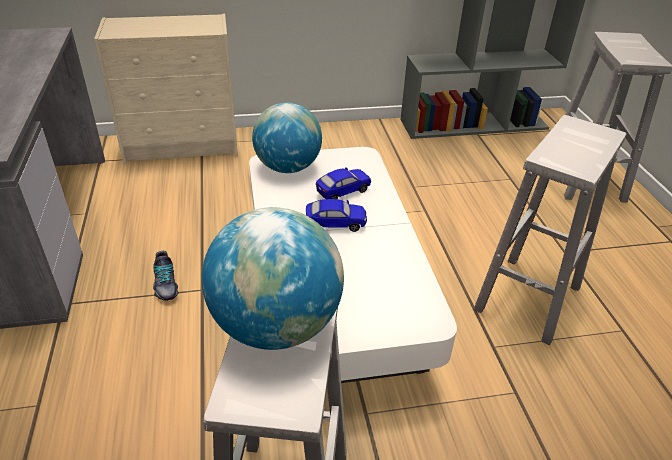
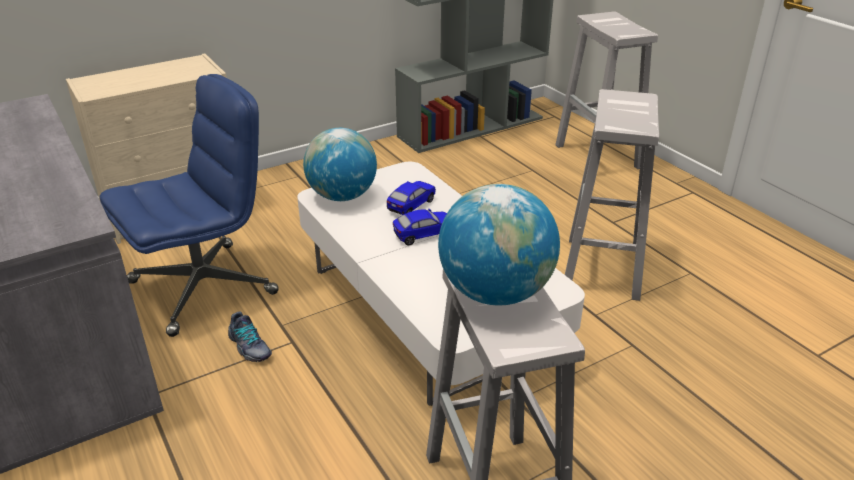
camera: 20 degrees left, 5 degrees down
none -> blue office chair [100,74,279,337]

